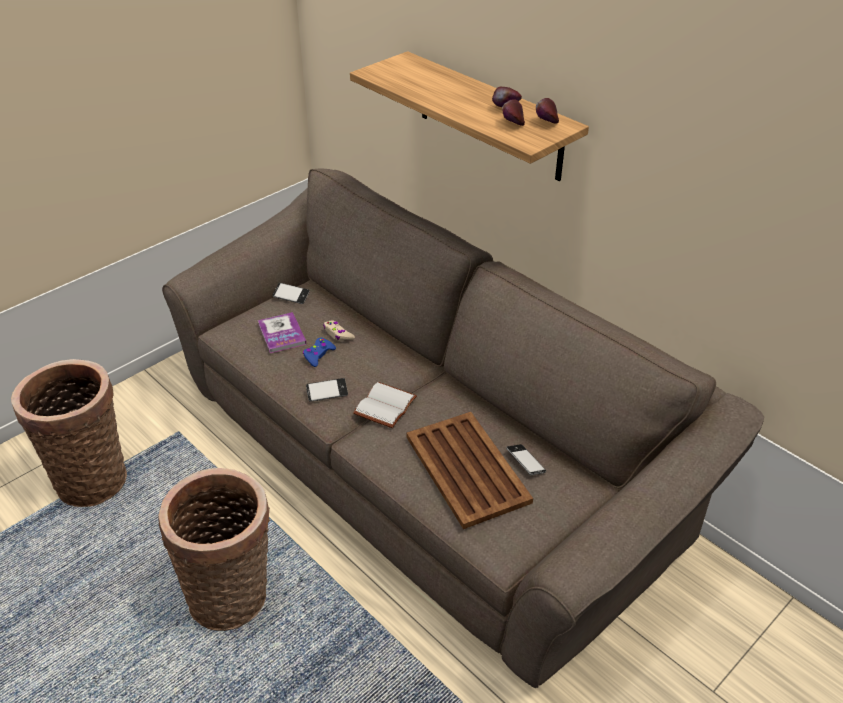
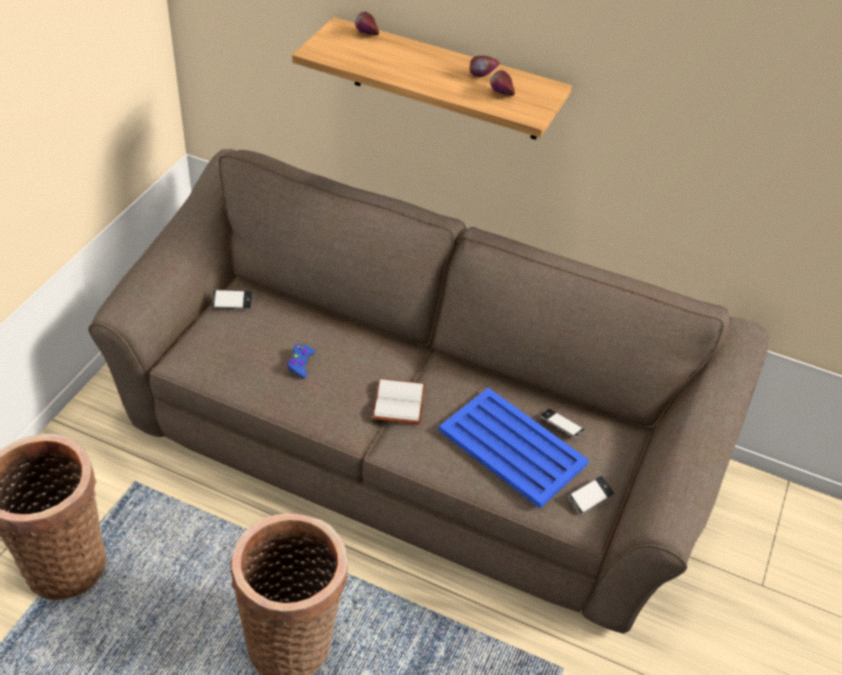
camera: 25 degrees left, 5 degrees up
book [258,312,307,353] -> none
phone [306,378,348,402] -> phone moved to [569,476,614,514]
beige game controller [323,321,355,341] -> none
brown tray [407,412,533,529] -> blue tray [439,388,589,508]
apple [536,98,559,124] -> apple moved to [355,12,379,35]

